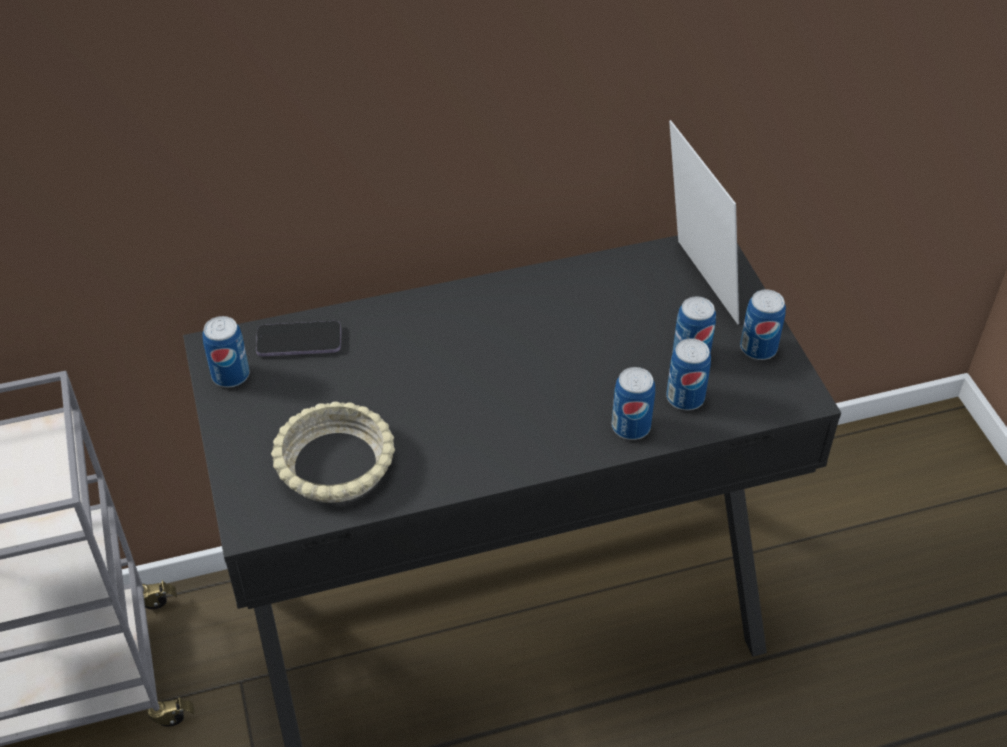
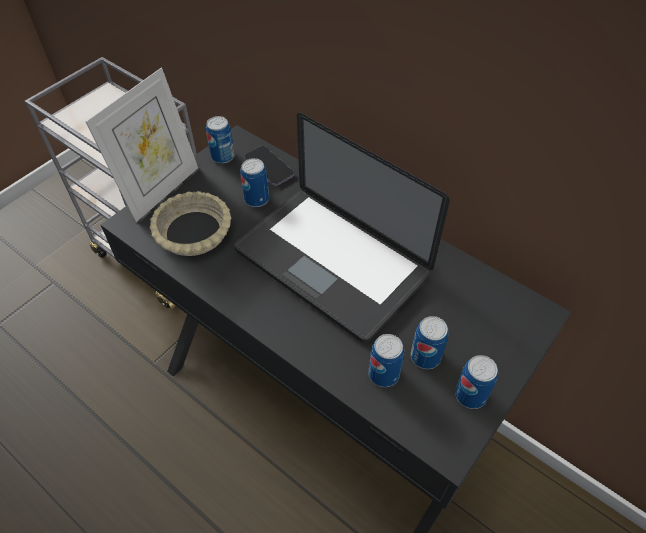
camera: 55 degrees right, 5 degrees up
can [612,367,655,440] -> can moved to [241,158,269,207]
picture frame [669,120,739,324] -> picture frame moved to [86,68,198,222]
none -> laptop [234,113,450,343]

